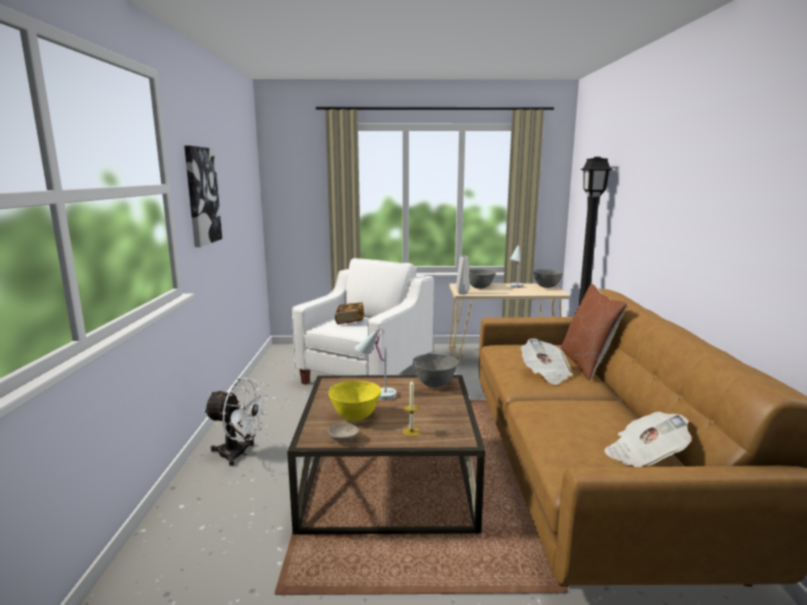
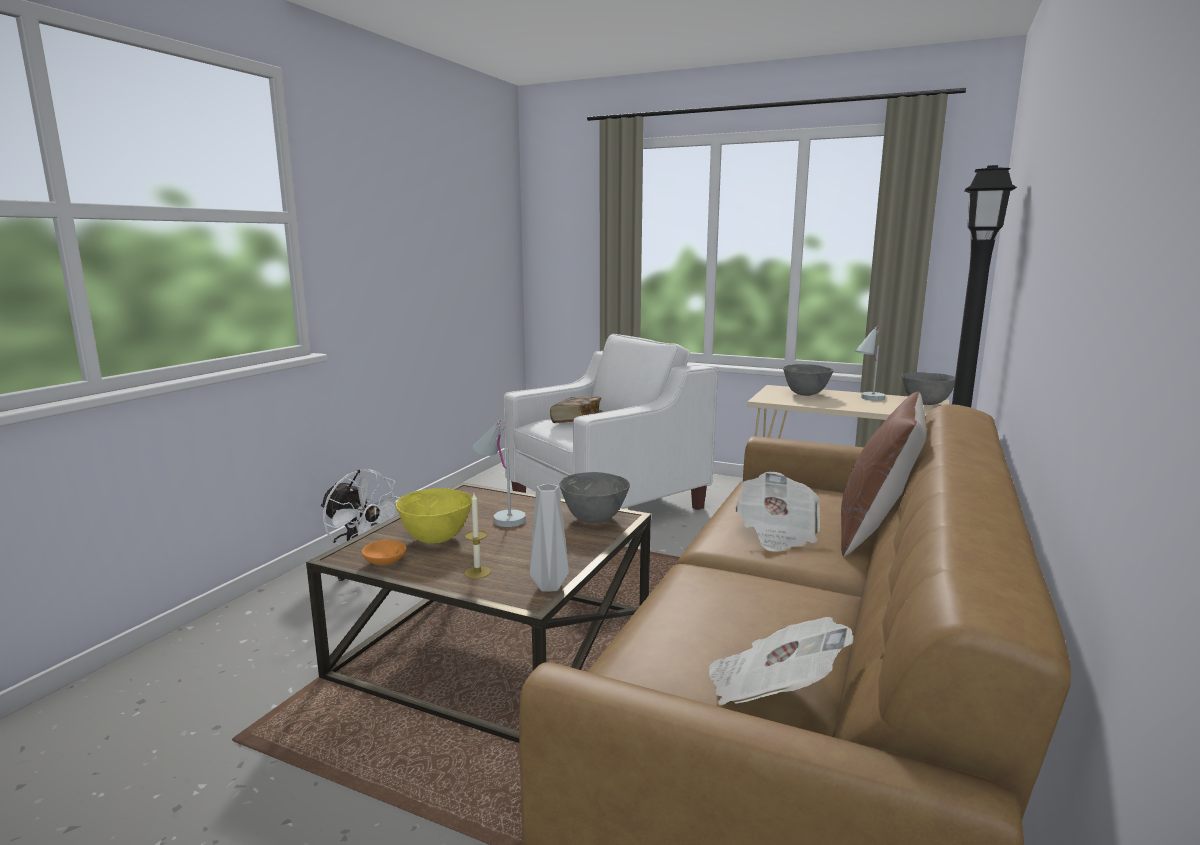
camera: 25 degrees right, 0 degrees up
picture [184,146,222,247] -> none
beige bowl [328,423,359,442] -> orange bowl [362,539,406,565]
grey vase [456,256,470,295] -> grey vase moved to [530,484,569,592]

